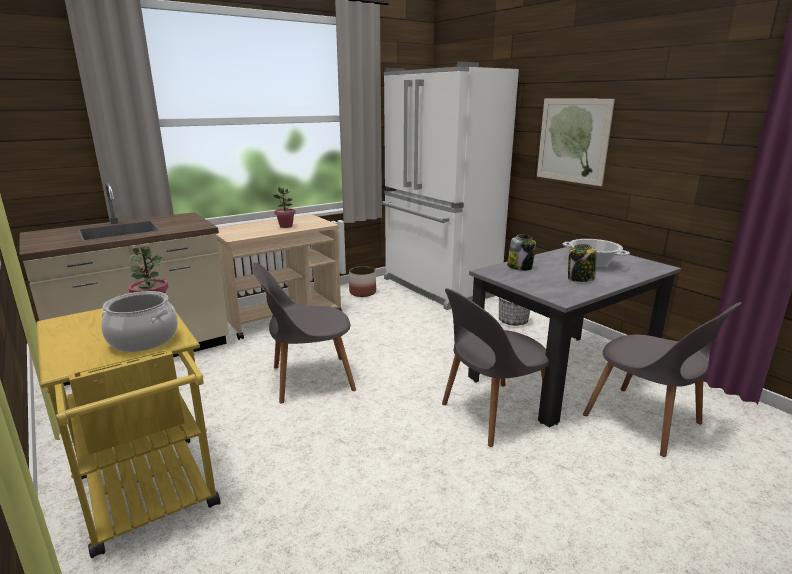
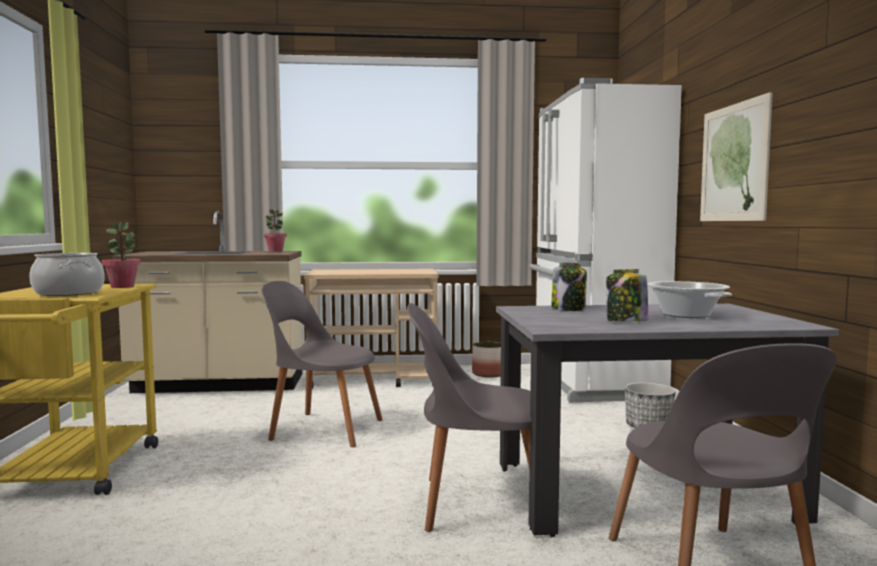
camera: 30 degrees right, 15 degrees down
potted plant [273,187,296,228] -> potted plant moved to [264,209,287,252]

